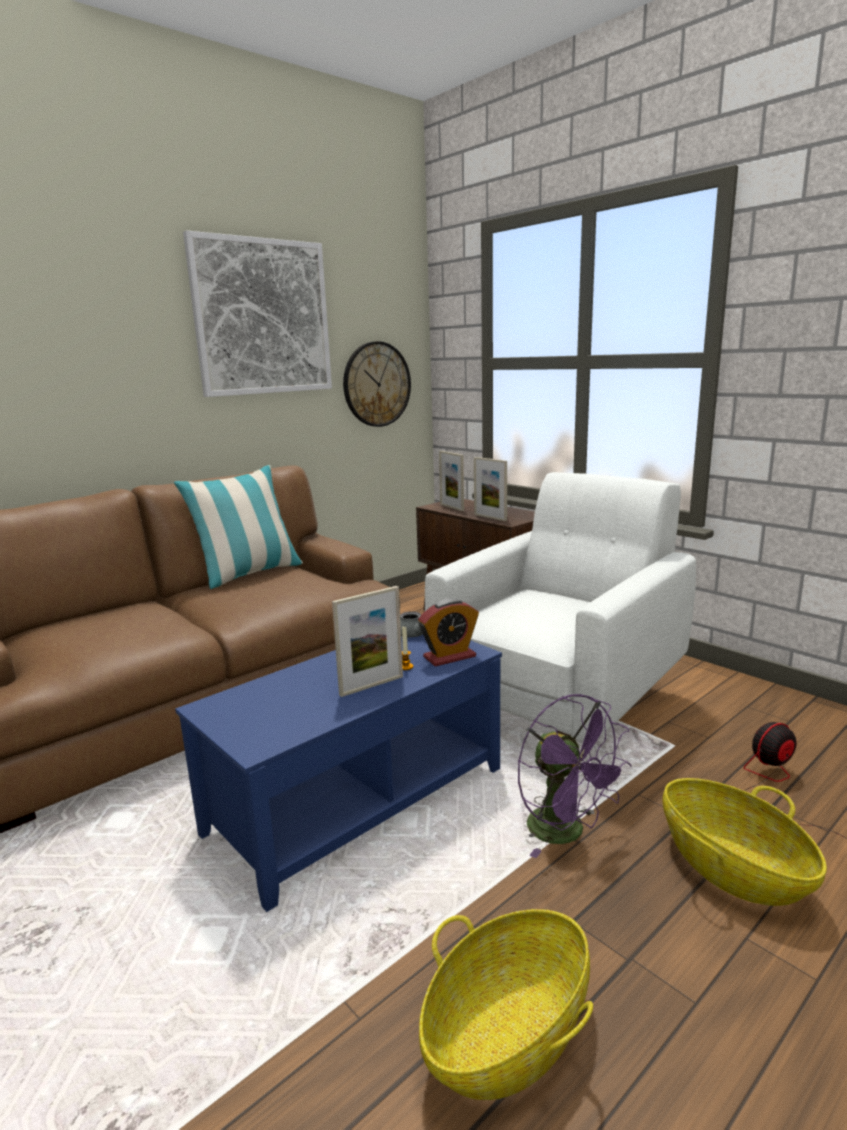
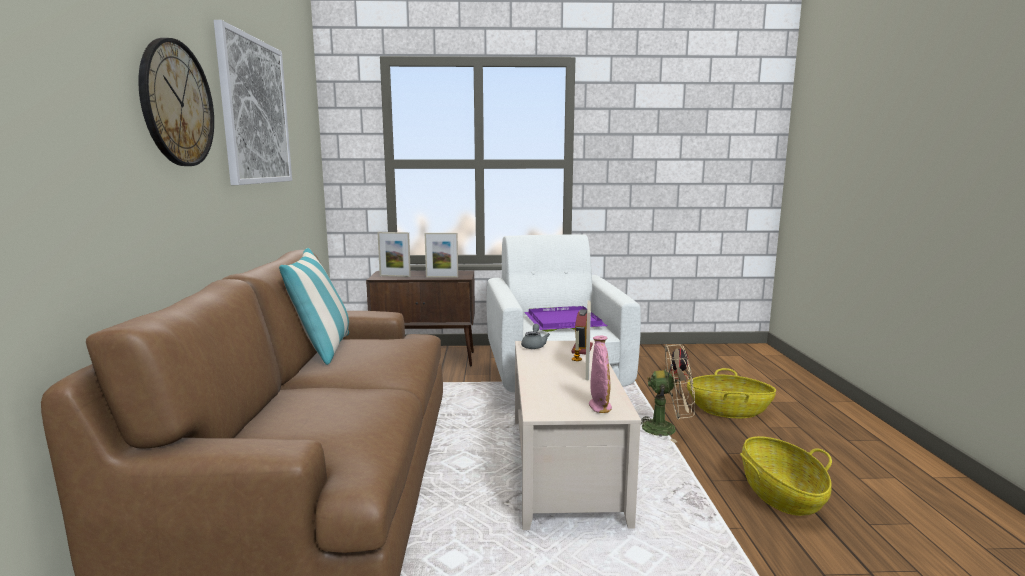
camera: 50 degrees left, 5 degrees down
blue coffee table [175,635,502,912] -> beige coffee table [515,340,641,530]
wall clock [343,341,411,427] -> wall clock moved to [138,38,214,166]
purple fan [518,694,632,858] -> beige fan [640,344,695,443]
none -> purple tray [524,306,607,332]
none -> pink vase [589,336,612,413]

